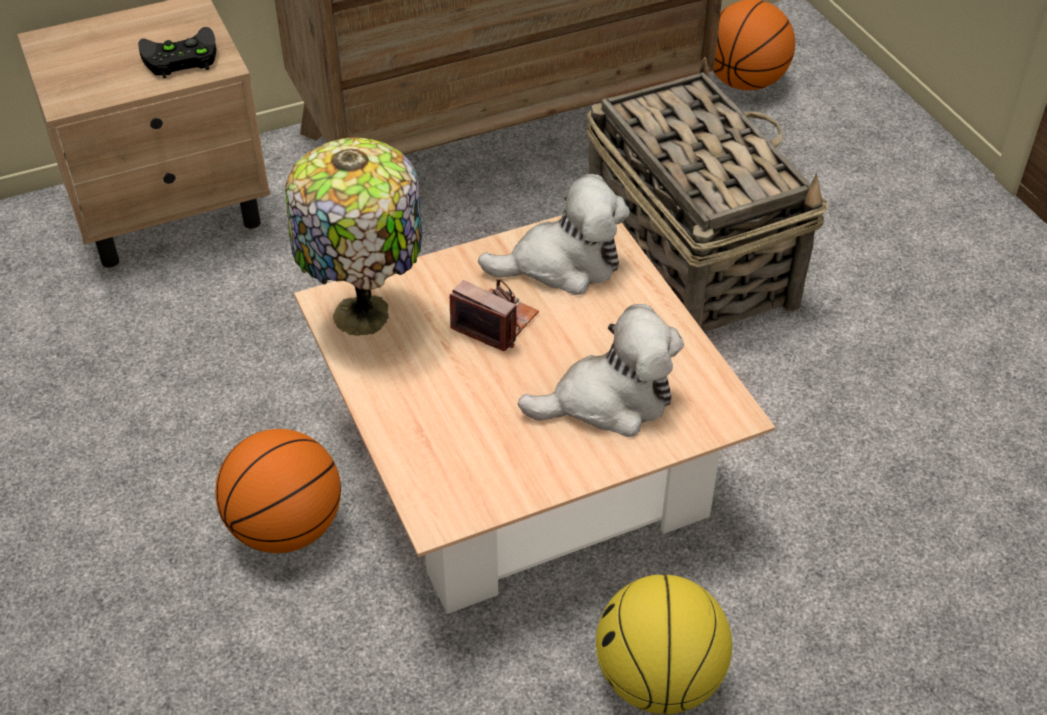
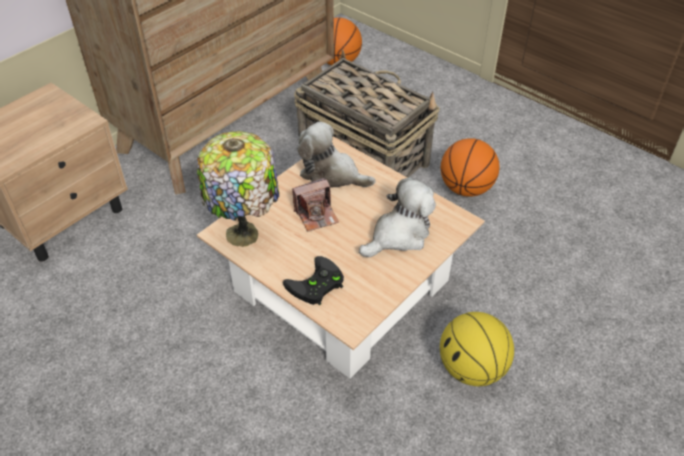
camera: 25 degrees left, 0 degrees up
black game controller [138,27,216,78] -> black game controller moved to [283,256,344,305]
basketball [215,429,341,553] -> basketball moved to [441,138,499,197]
camera [450,278,539,351] -> camera turned 150 degrees clockwise [292,178,339,232]
plush toy [478,174,630,295] -> plush toy turned 120 degrees counterclockwise [297,122,376,188]

